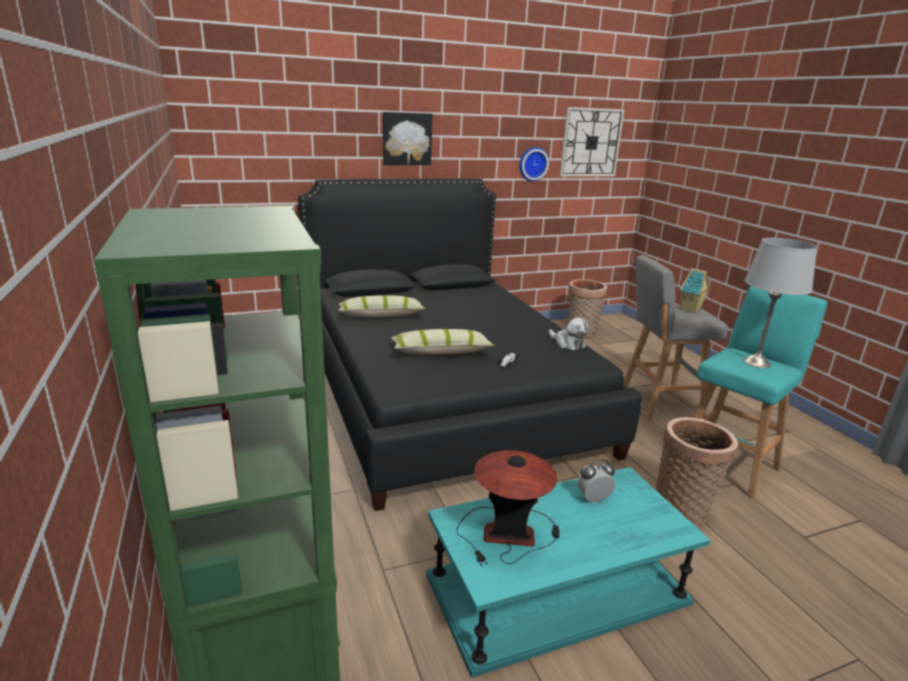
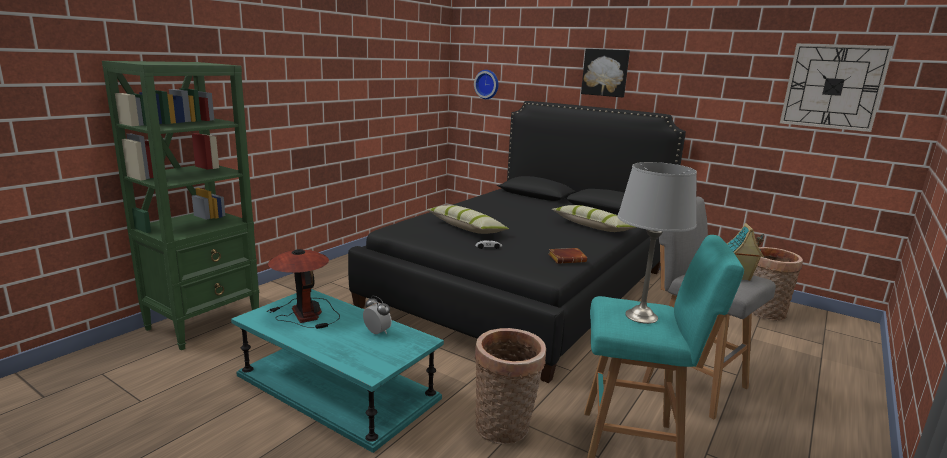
camera: 55 degrees right, 5 degrees down
pillow [338,295,426,317] -> pillow moved to [552,205,636,232]
wall clock [519,147,549,182] -> wall clock moved to [474,70,498,99]
plush toy [549,317,589,350] -> brown book [549,248,587,264]

